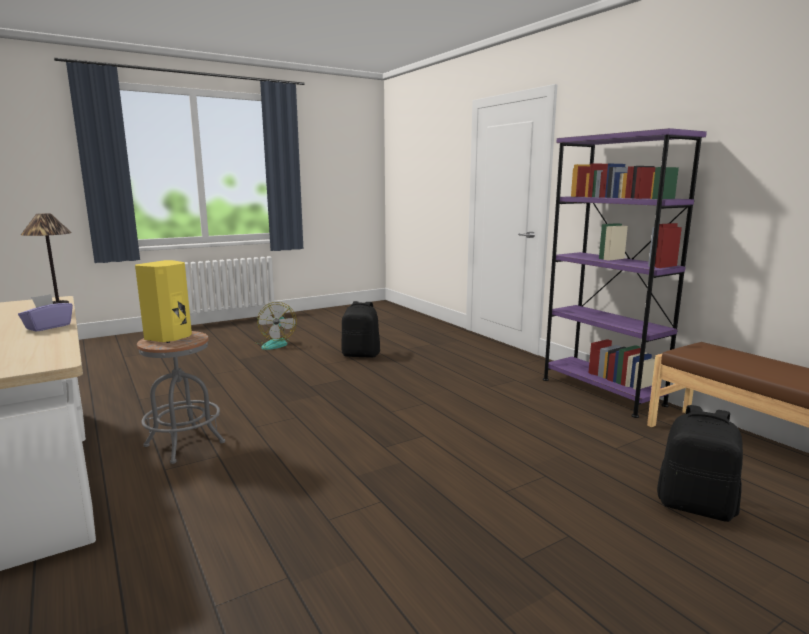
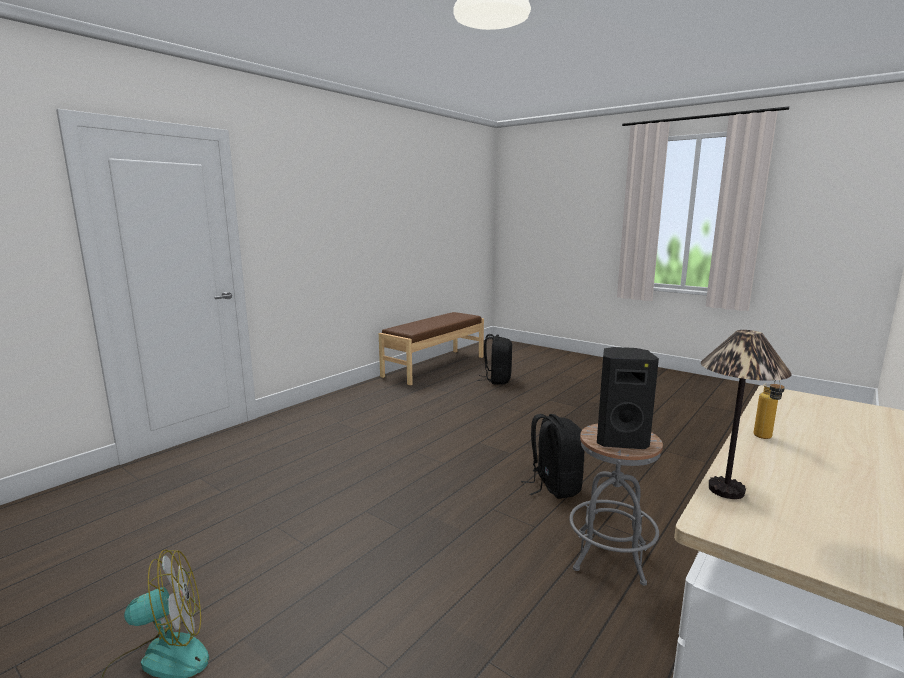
camera: 110 degrees left, 0 degrees up
purple tissue box [18,294,73,332] -> bottle [753,380,785,439]
yellow speaker [135,260,192,343] -> black speaker [597,347,659,449]
black backpack [341,301,380,357] -> black backpack moved to [521,414,584,499]
purple bookcase [543,128,707,418] -> none

